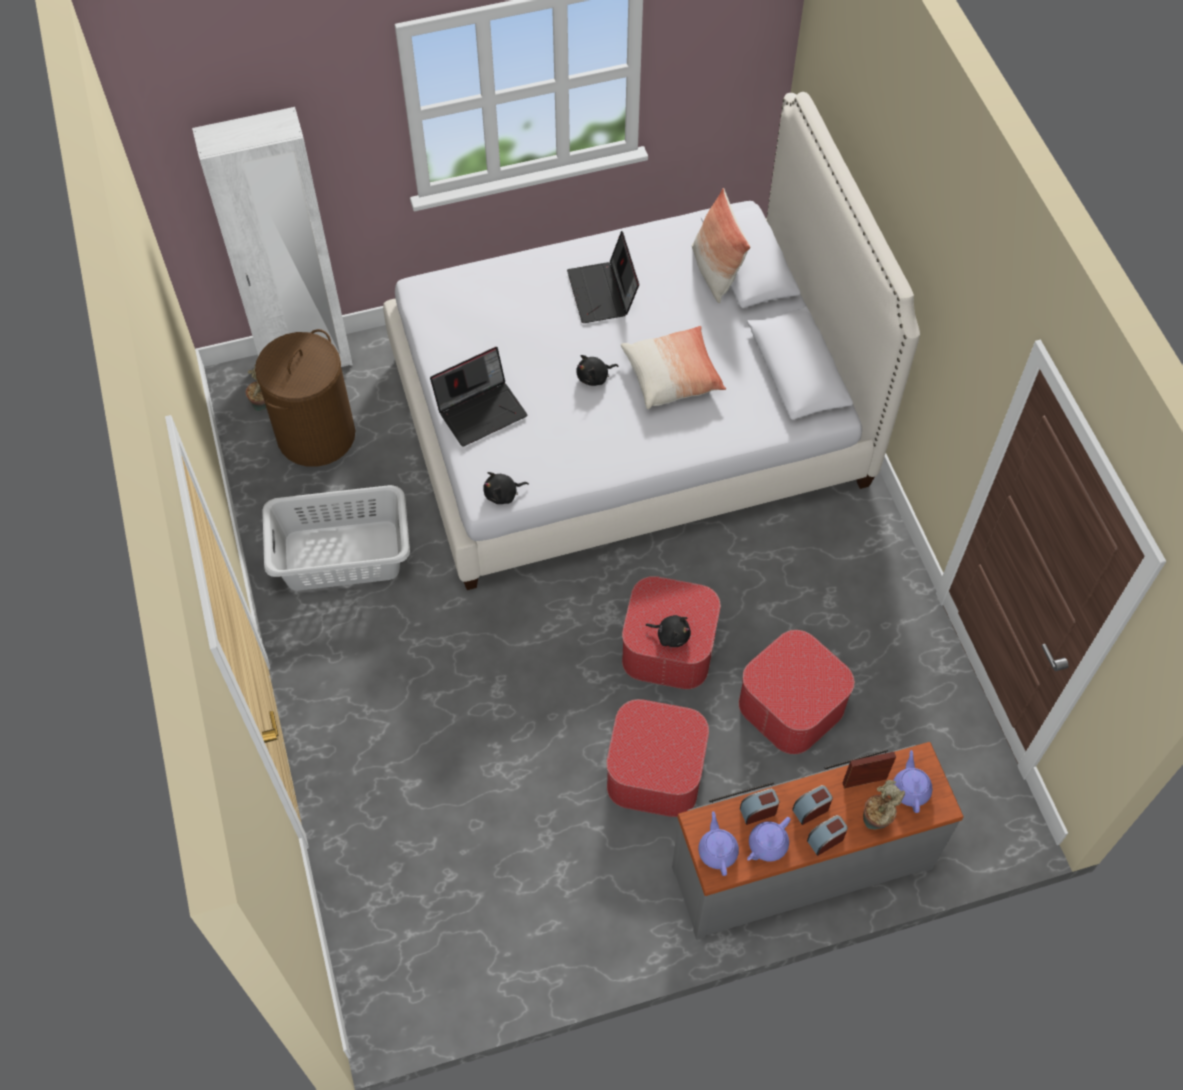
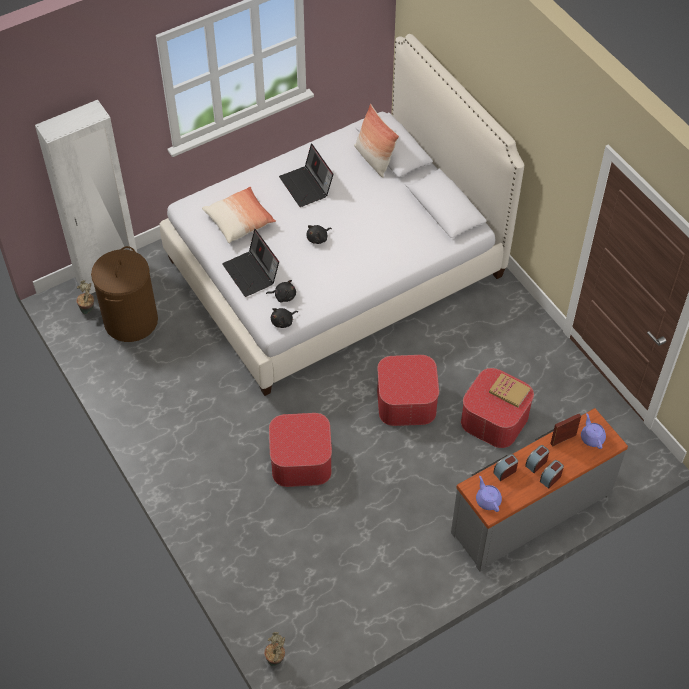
camera: 15 degrees left, 5 degrees down
grey laundry basket [262,485,410,591] -> none
laptop [430,347,527,447] -> laptop turned 105 degrees clockwise [222,229,279,297]
ottoman [607,699,709,817] -> ottoman moved to [269,413,332,487]
pillow [621,326,726,409] -> pillow moved to [202,187,276,243]
black plush toy [645,615,691,647] -> black plush toy moved to [266,280,296,303]
purple teapot [747,817,791,862] -> none
potted plant [863,780,905,830] -> potted plant moved to [264,632,285,666]
none -> book [489,373,531,408]

